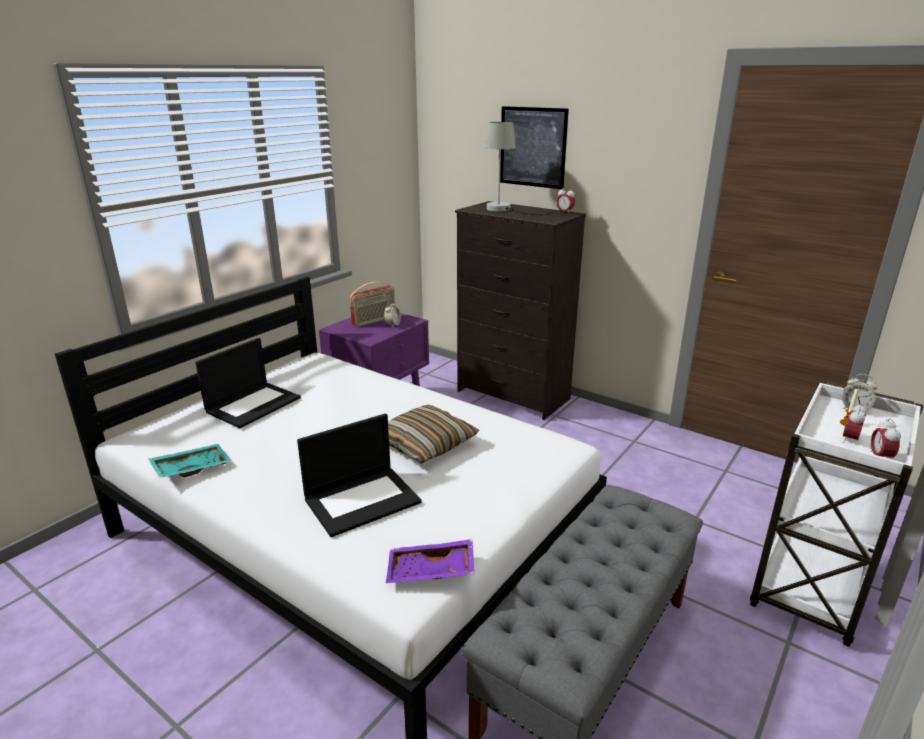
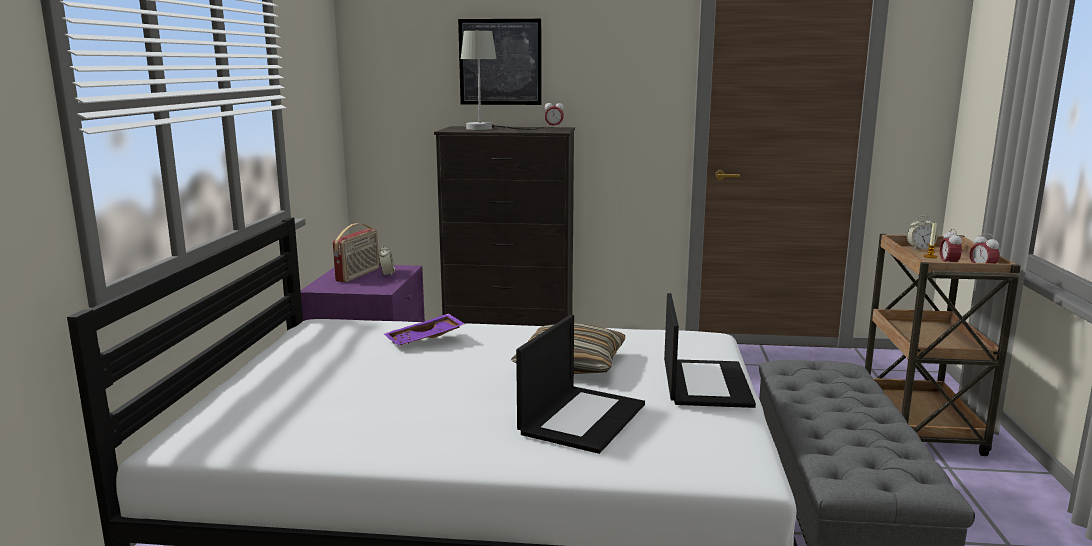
camera: 30 degrees left, 10 degrees down
turquoise tray [149,444,232,478] -> none
laptop [195,338,301,428] -> laptop moved to [664,293,756,408]
purple tray [386,539,474,583] -> purple tray moved to [384,314,465,345]
white cart [750,381,923,647] -> brown cart [865,234,1021,456]

